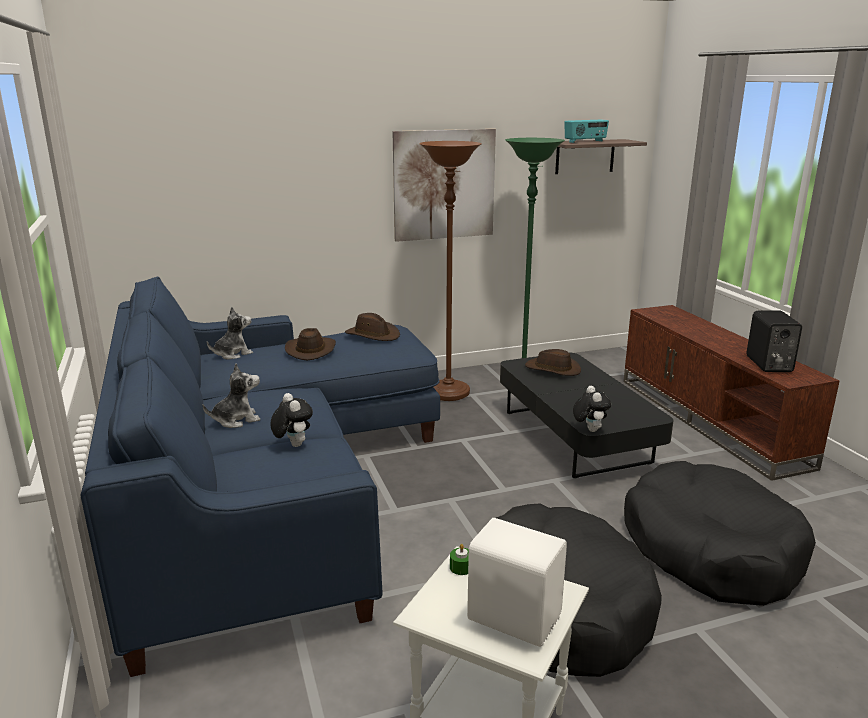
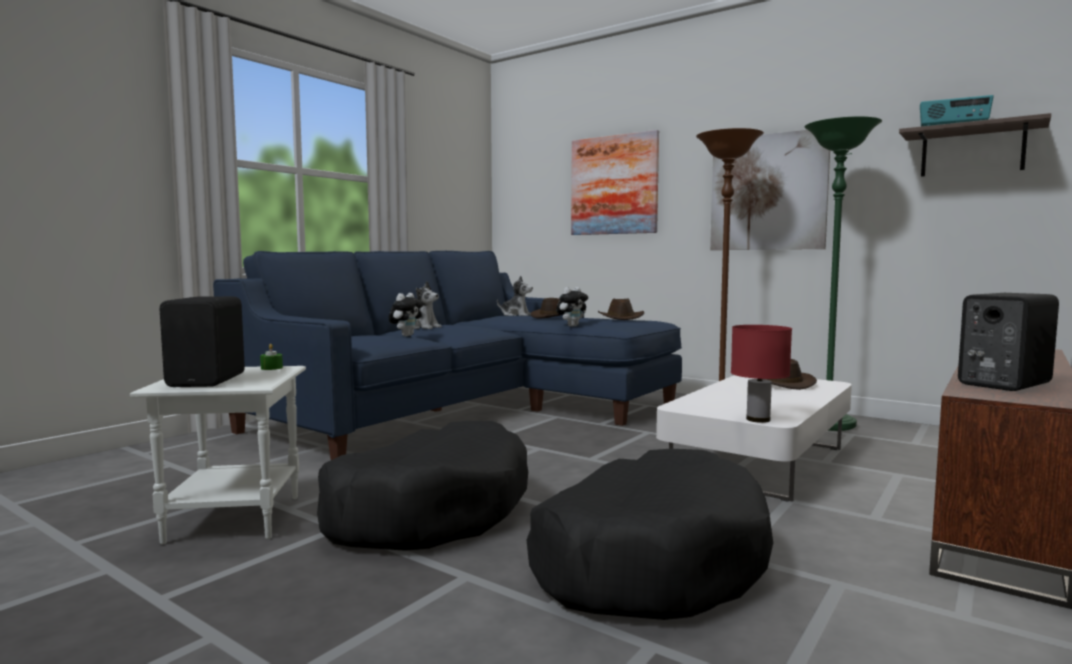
camera: 55 degrees right, 15 degrees down
white speaker [467,518,567,647] -> black speaker [160,296,245,387]
black coffee table [500,353,674,479] -> white coffee table [656,375,852,502]
plush toy [573,386,611,432] -> plush toy moved to [556,287,588,327]
none -> picture [571,130,659,235]
none -> red table lamp [731,325,792,423]

